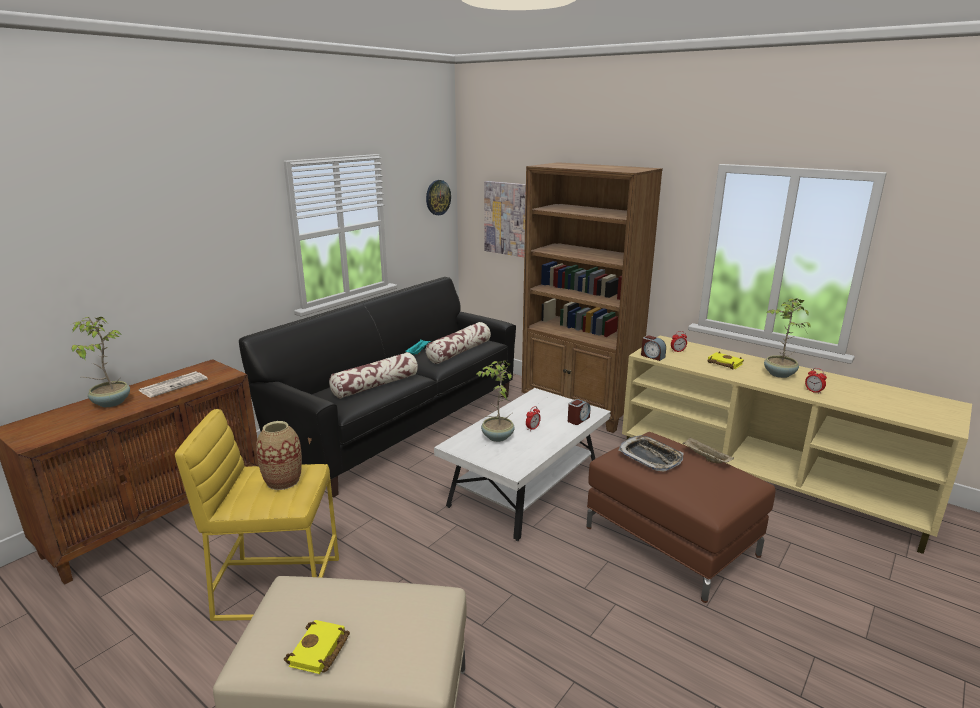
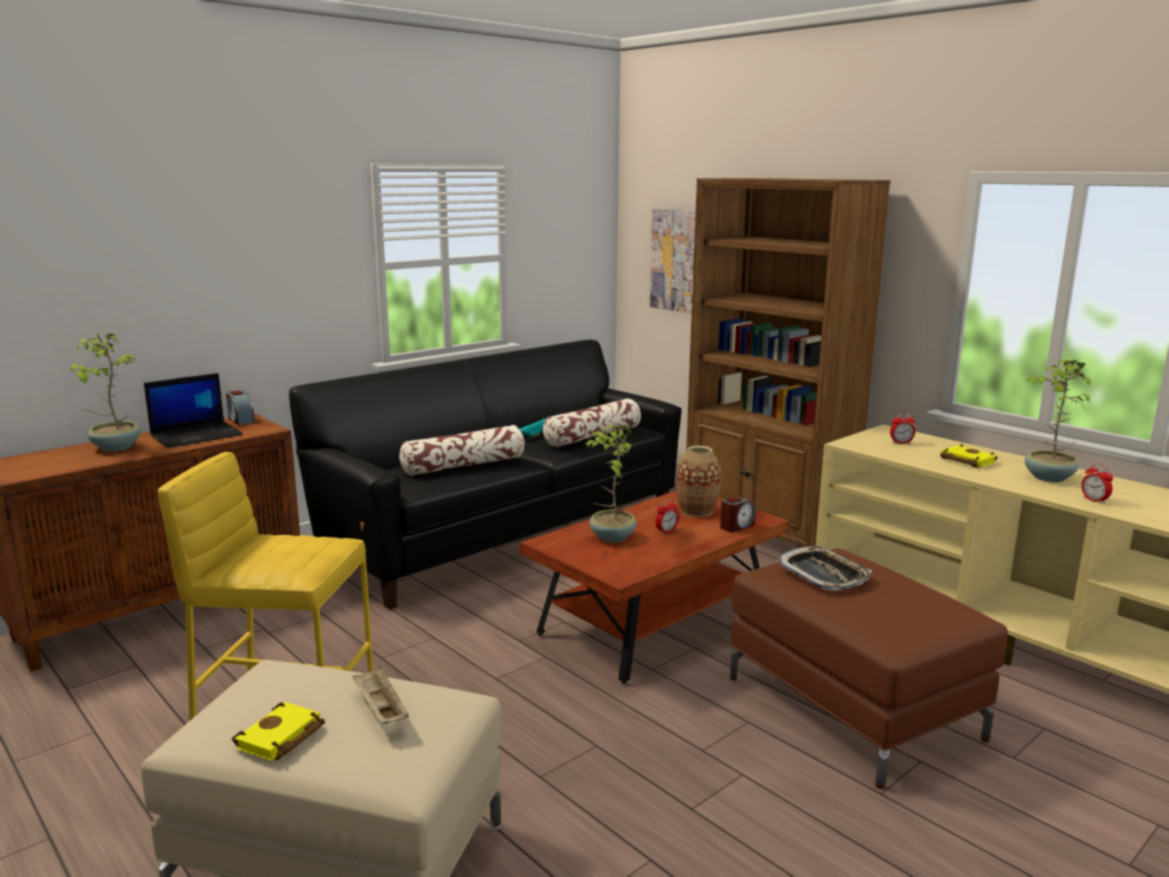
camera: 10 degrees right, 5 degrees down
newspaper [138,371,208,398] -> laptop [144,373,243,448]
vase [256,421,302,490] -> vase moved to [677,446,721,517]
wall clock [426,180,451,215] -> none
white coffee table [434,388,611,541] -> brown coffee table [520,491,789,684]
alarm clock [641,335,666,361] -> alarm clock moved to [226,390,255,425]
beige tray [683,437,734,464] -> beige tray moved to [352,665,409,724]

